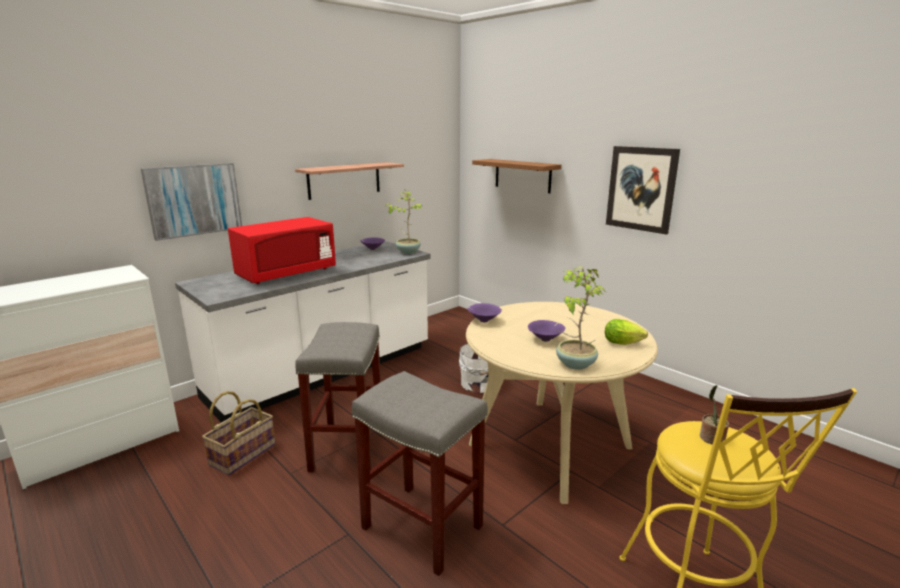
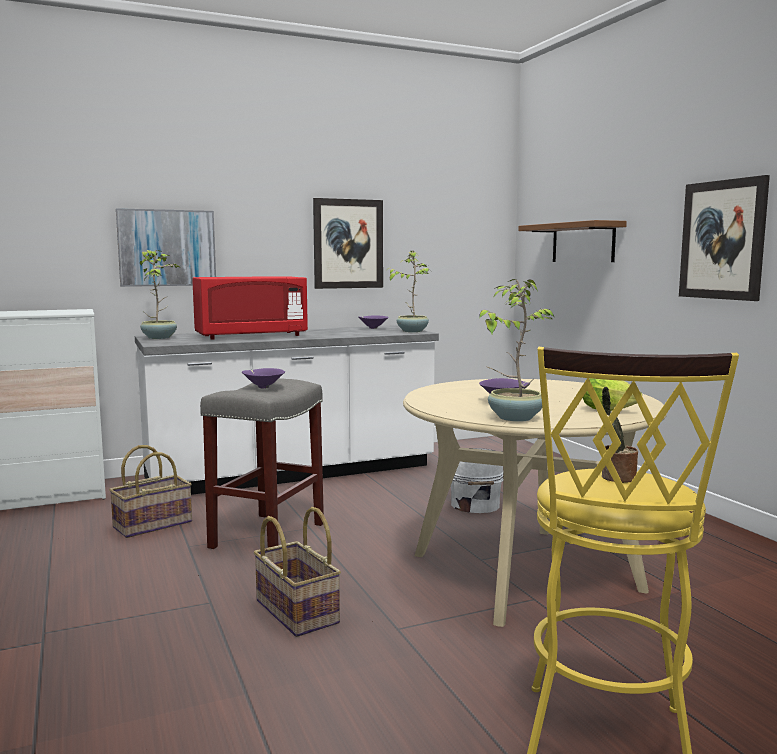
camera: 20 degrees right, 10 degrees down
shelf [295,162,404,200] -> picture [313,198,383,289]
grey stool [352,371,488,576] -> basket [254,507,341,637]
purple bowl [467,303,502,323] -> purple bowl moved to [242,368,285,389]
none -> potted plant [140,250,181,339]

